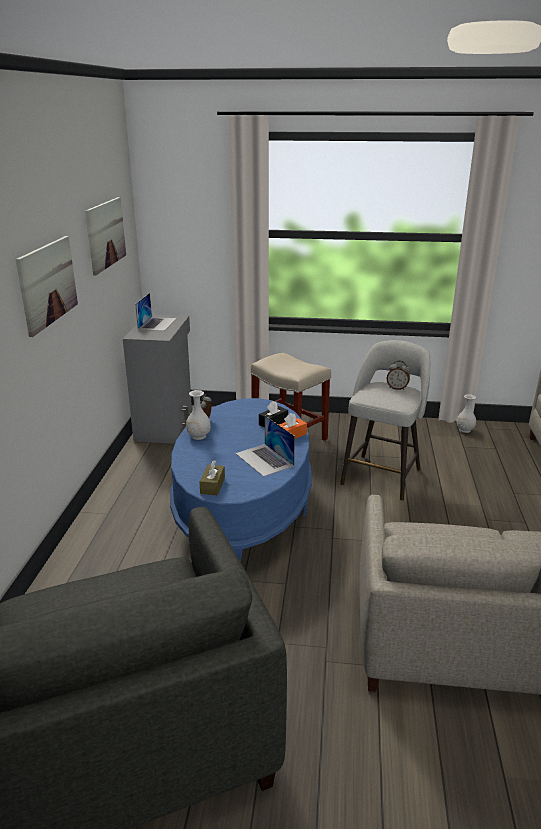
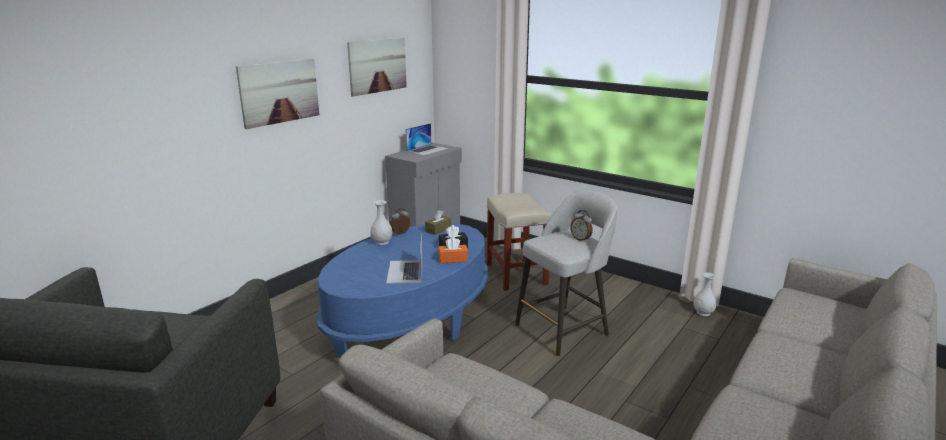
camera: 30 degrees right, 5 degrees down
brown tissue box [200,460,225,495] -> brown tissue box moved to [425,210,451,235]

